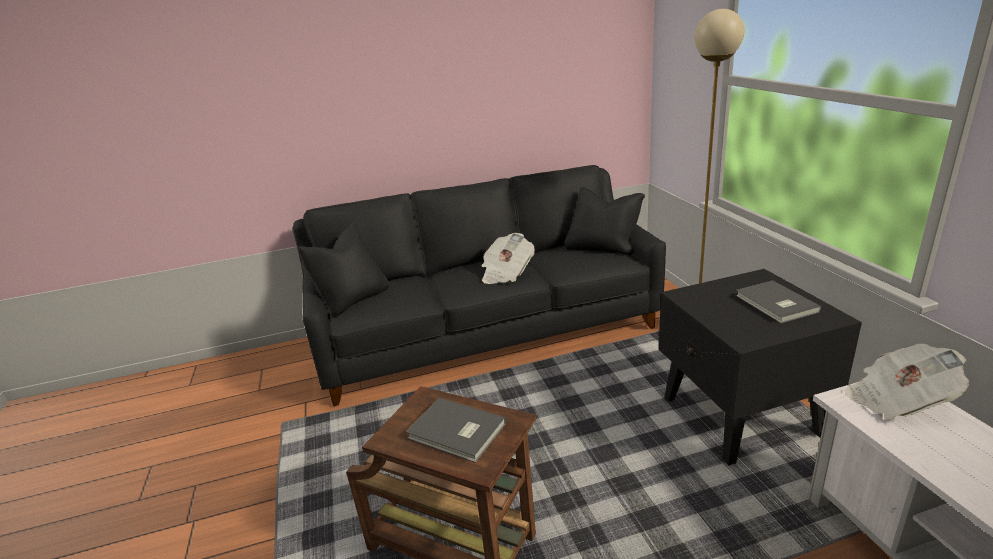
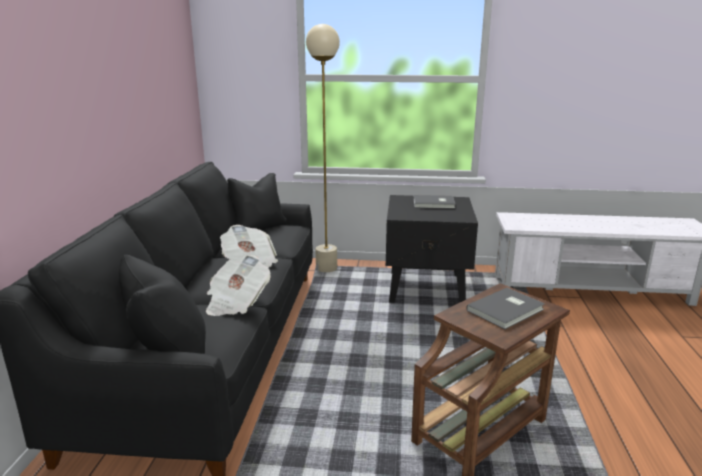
camera: 70 degrees left, 5 degrees down
newspaper [845,344,969,420] -> newspaper moved to [206,255,271,316]

